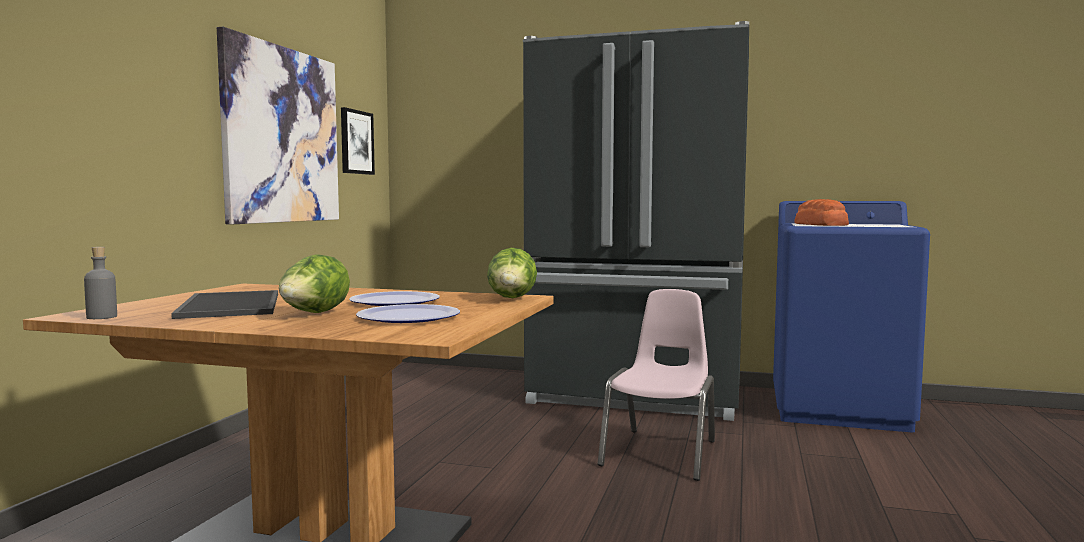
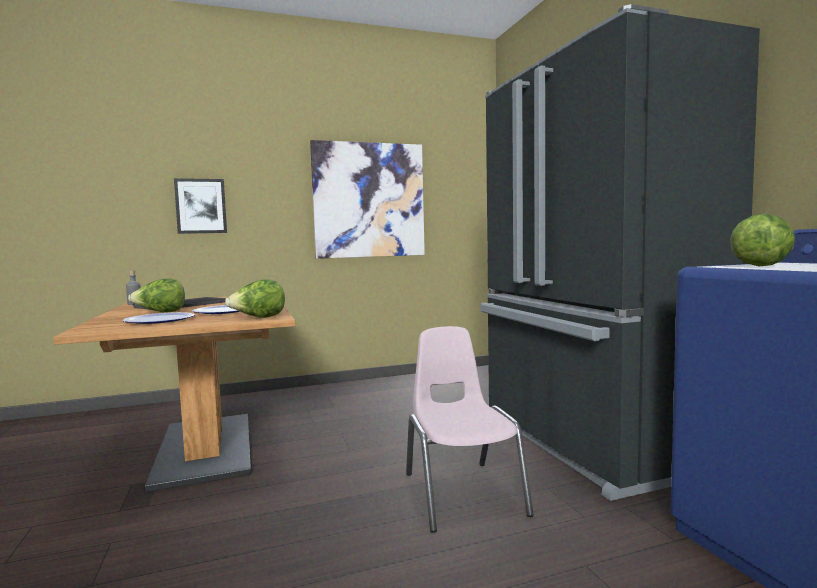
camera: 55 degrees right, 0 degrees up
picture [341,107,375,175] -> picture moved to [174,178,227,234]
pink chair [598,289,715,481] -> pink chair turned 90 degrees counterclockwise [406,326,534,533]
bread [794,199,849,226] -> lettuce [730,214,795,266]

